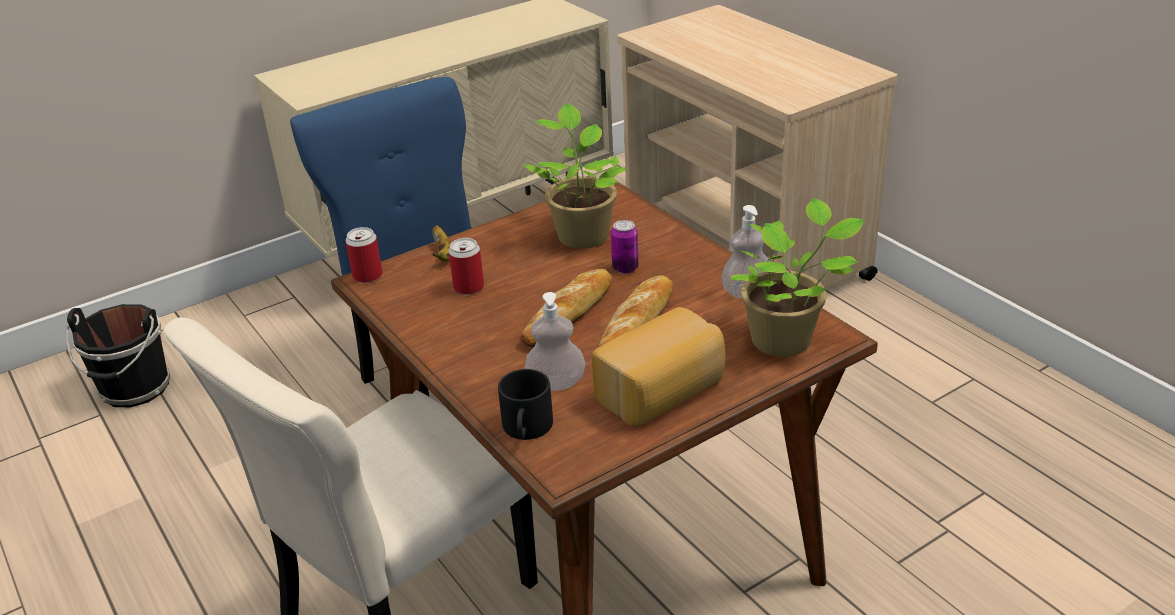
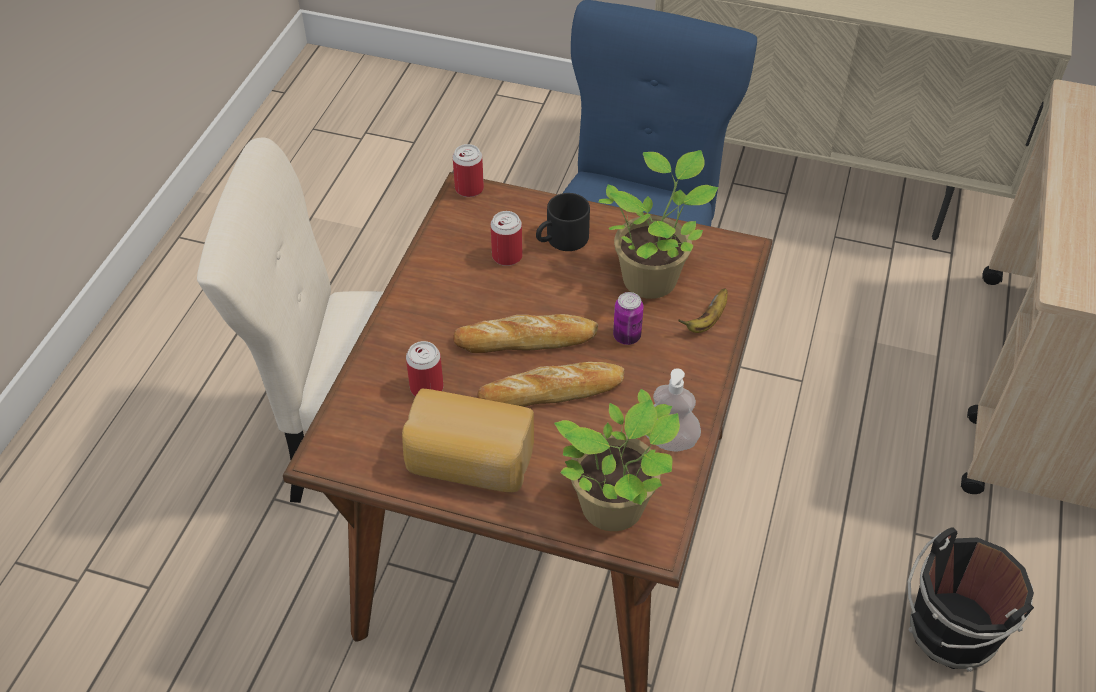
camera: 50 degrees right, 15 degrees up
black bucket [66,304,170,407] -> black bucket moved to [908,527,1034,672]
banana [432,225,451,262] -> banana moved to [678,288,728,333]
black mug [498,369,553,440] -> black mug moved to [536,193,590,251]
soap dispenser [524,292,585,391] -> can [406,341,444,396]

